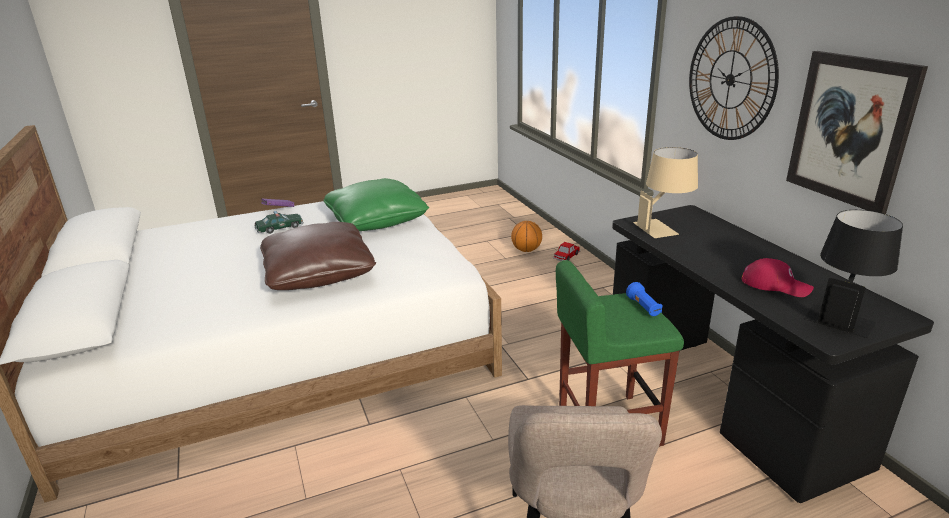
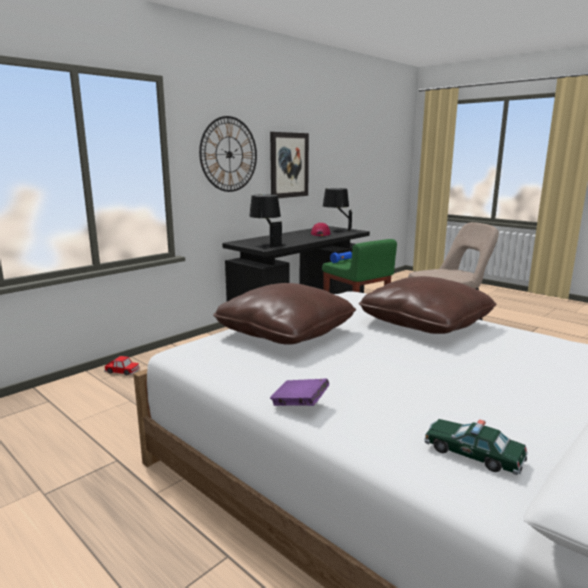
camera: 115 degrees left, 10 degrees down
toy car [254,211,303,234] -> toy car moved to [424,419,528,475]
green pillow [324,178,429,231] -> brown pillow [213,283,356,344]
basketball [511,221,542,252] -> none
beige table lamp [633,147,698,238] -> black table lamp [249,194,286,249]

